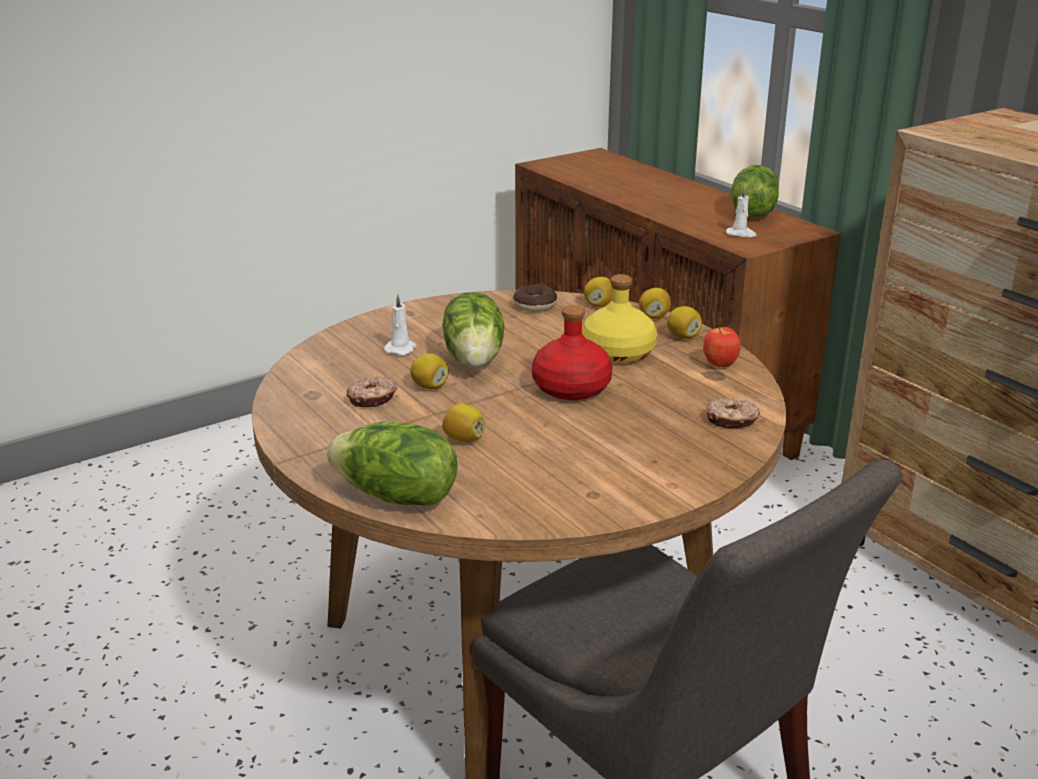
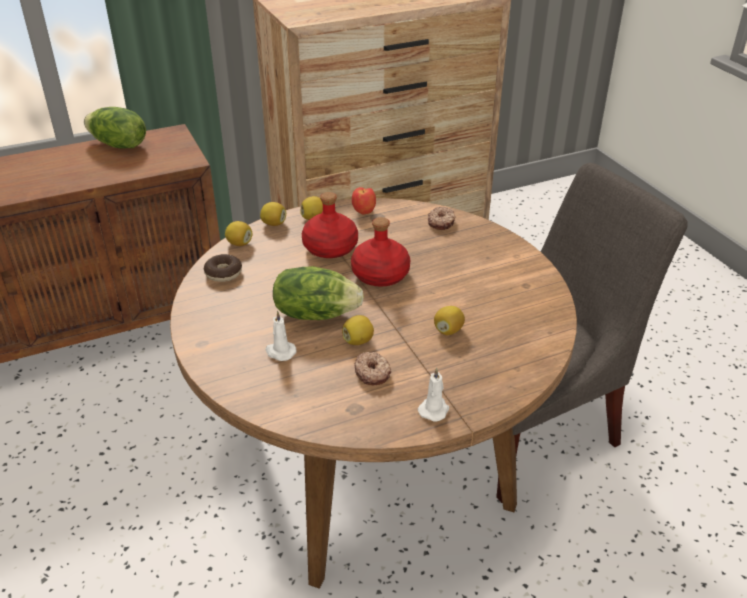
camera: 80 degrees left, 10 degrees up
lettuce [327,421,457,506] -> none
yellow bottle [582,274,657,364] -> red bottle [302,192,358,258]
white candle [726,187,756,237] -> white candle moved to [418,368,449,421]

